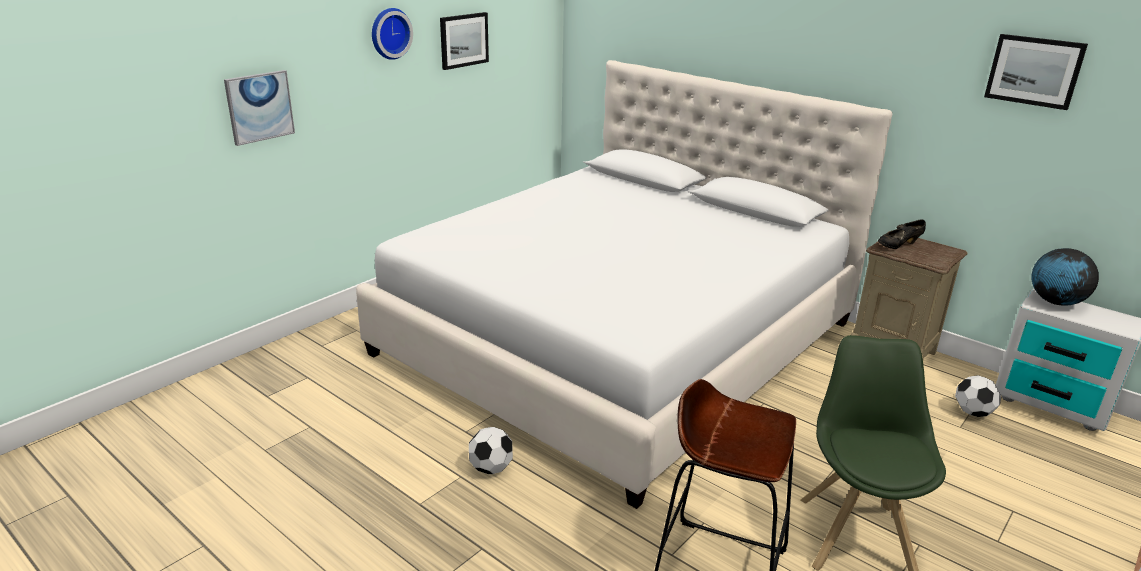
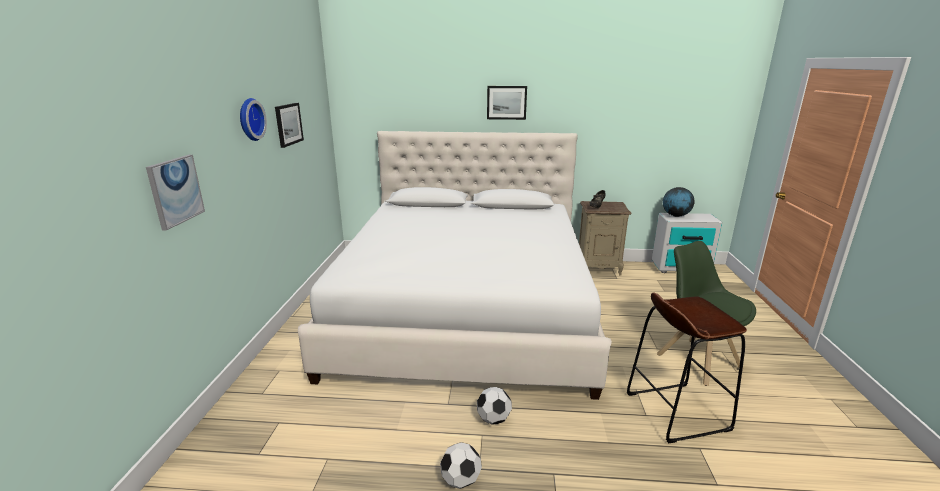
camera: 35 degrees left, 5 degrees down
football [955,375,1002,417] -> football moved to [440,442,482,489]
picture [984,34,1088,110] -> picture moved to [487,86,527,120]

